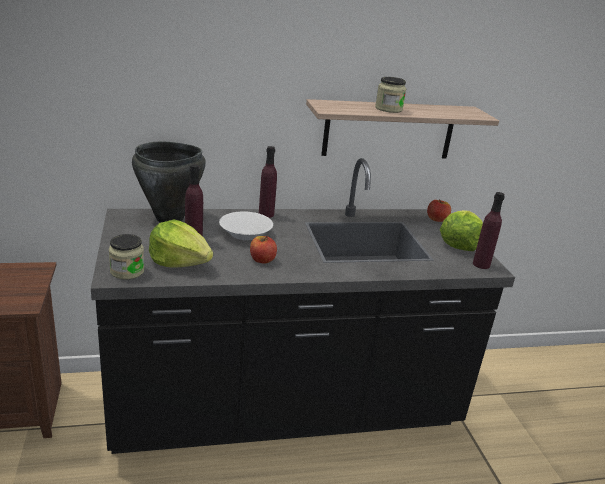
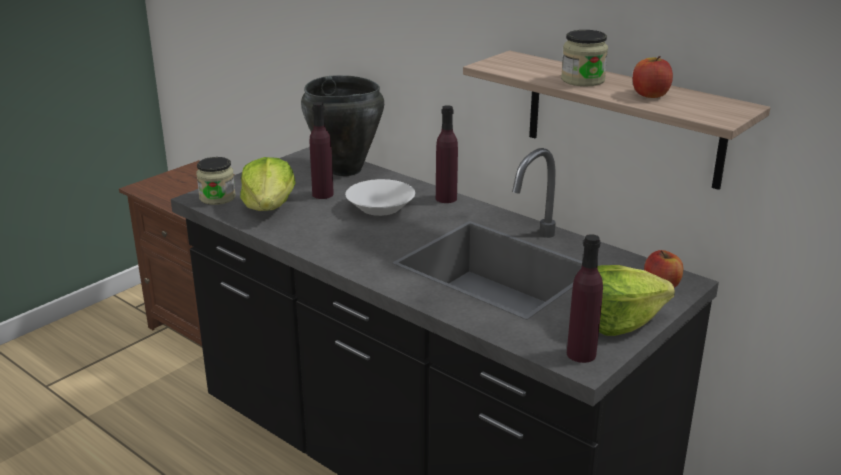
camera: 55 degrees right, 0 degrees up
apple [250,236,277,264] -> apple moved to [633,56,673,98]

